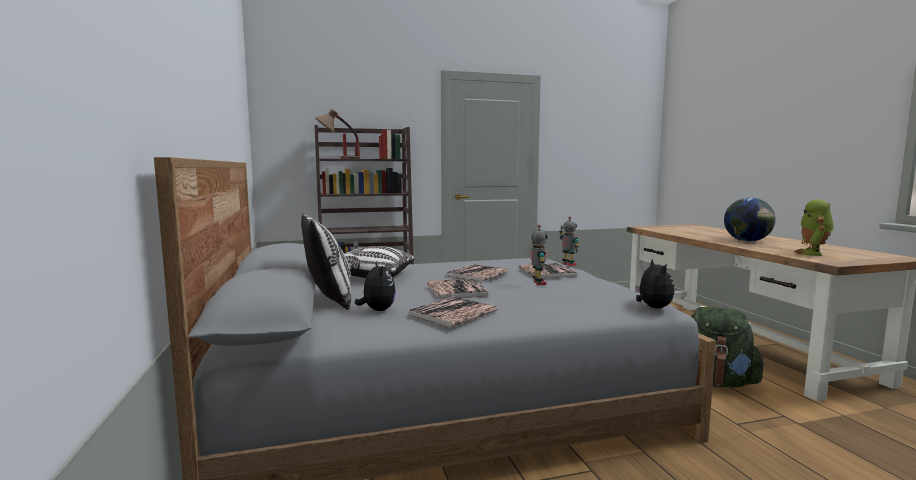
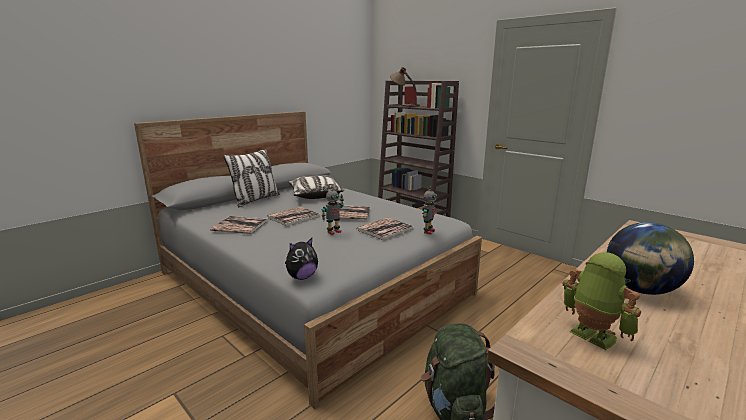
camera: 60 degrees right, 10 degrees up
plush toy [355,261,396,311] -> none
toy robot [794,199,834,256] -> toy robot turned 60 degrees clockwise [562,252,641,350]

